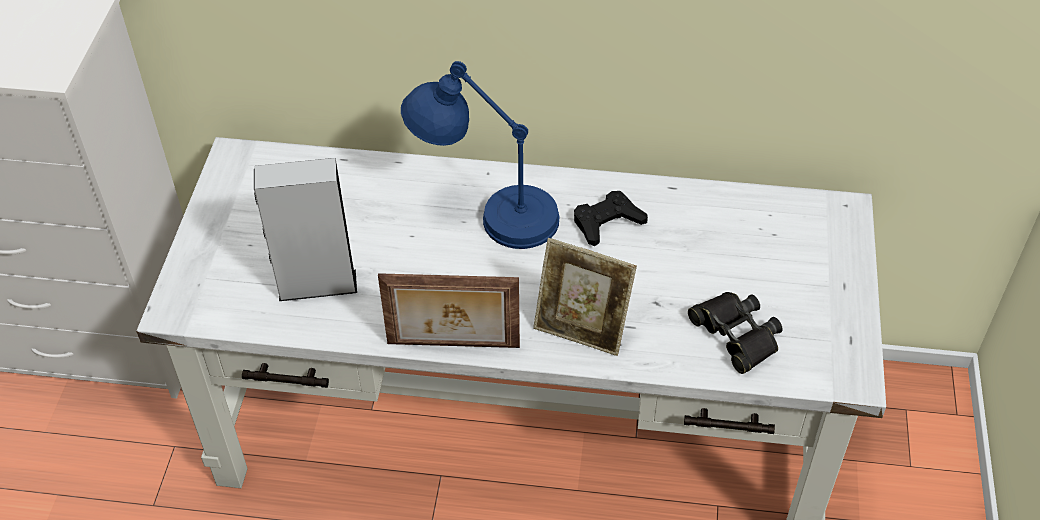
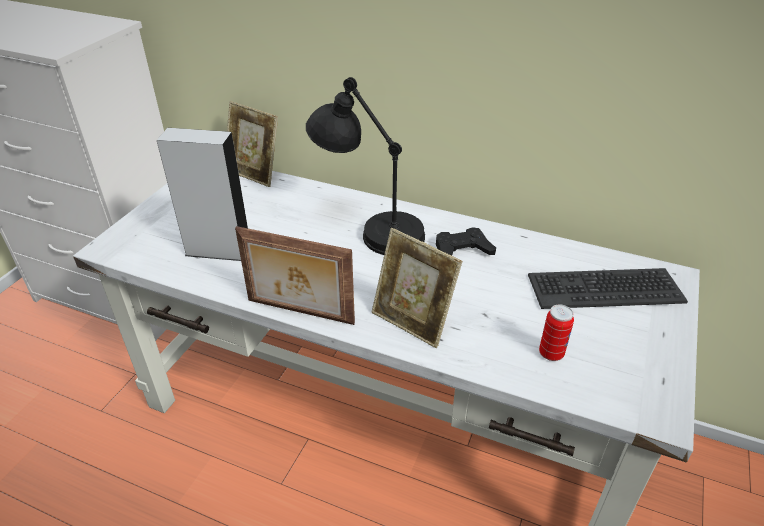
camera: 15 degrees right, 10 degrees down
blue table lamp [401,61,559,249] -> black table lamp [306,77,425,255]
black binoculars [688,292,783,374] -> can [539,304,574,361]
none -> picture frame [227,101,278,187]
none -> keyboard [528,268,688,309]

